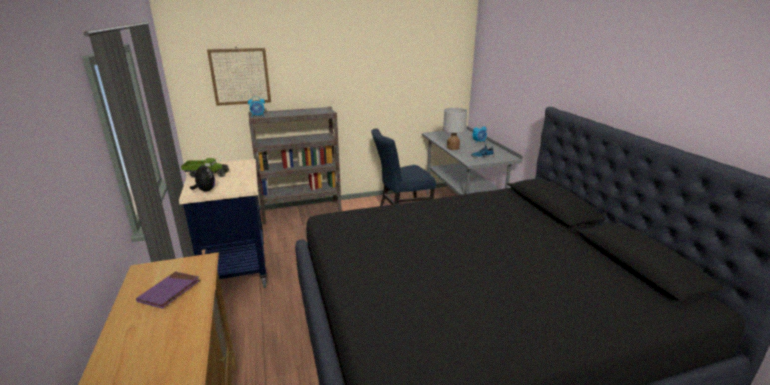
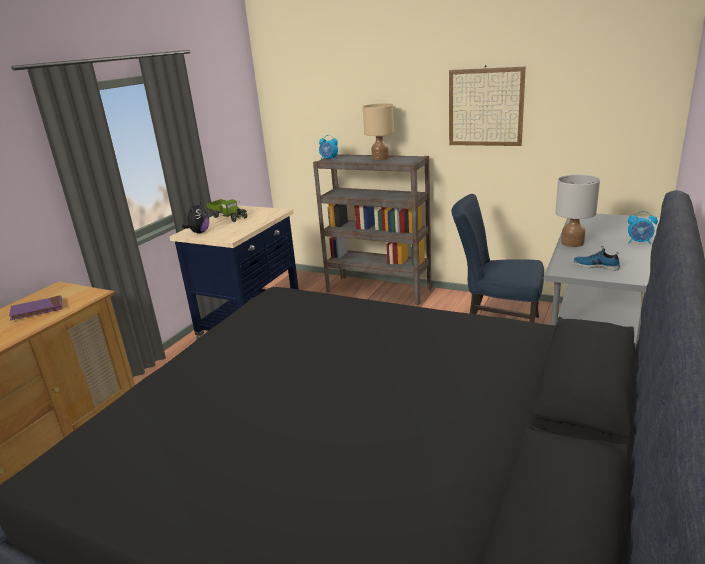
camera: 45 degrees right, 0 degrees up
picture [207,46,271,106] -> picture moved to [449,65,526,146]
none -> beige table lamp [363,103,394,160]

